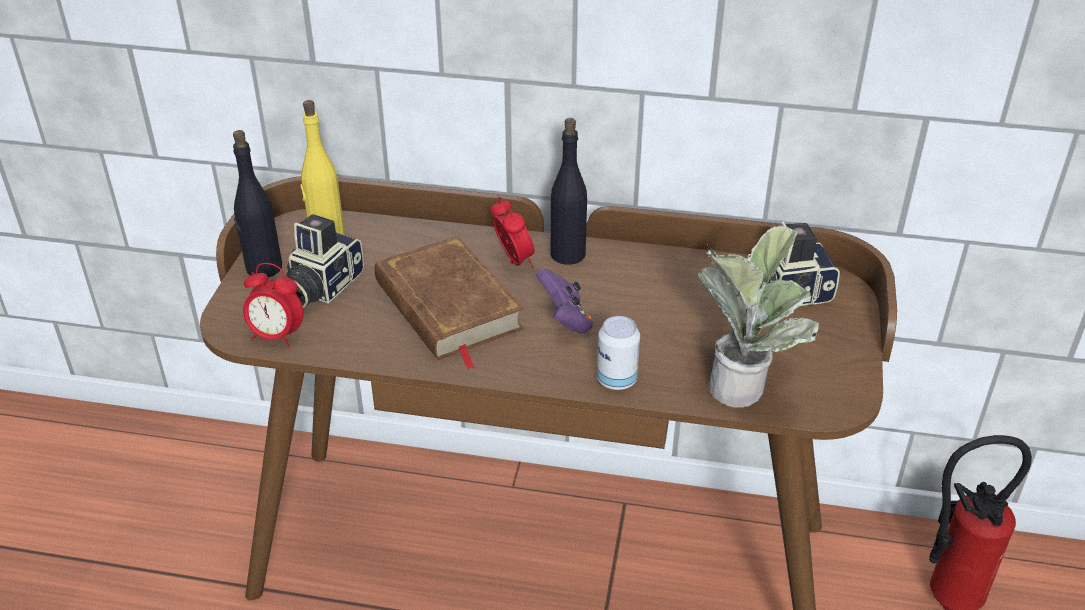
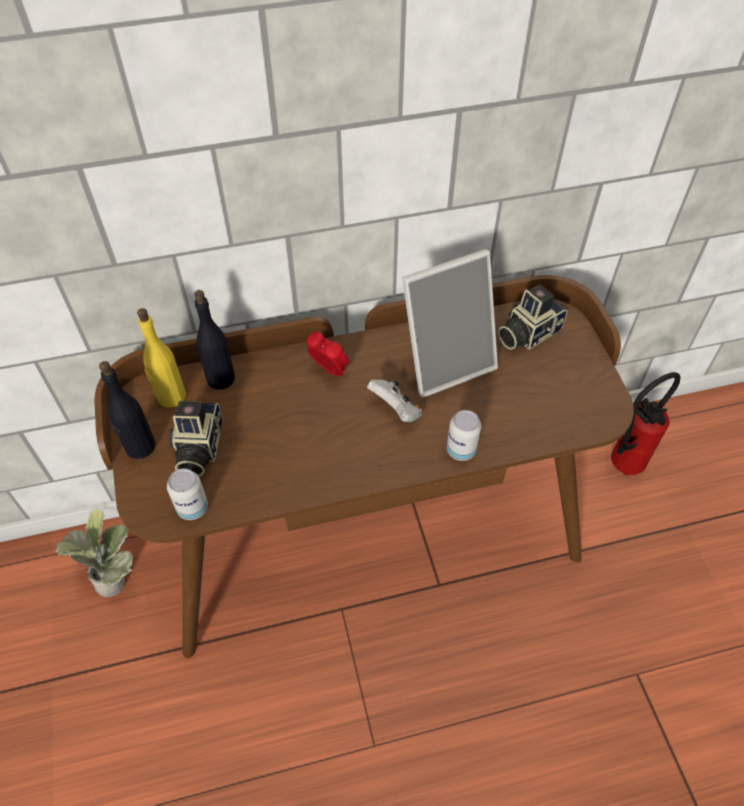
camera: 25 degrees left, 15 degrees up
alarm clock [243,263,303,348] -> can [167,468,208,520]
brown book [375,236,524,370] -> none
purple game controller [536,269,593,333] -> white game controller [367,379,422,422]
black bottle [551,118,587,265] -> black bottle moved to [194,290,235,390]
potted plant [698,225,819,408] -> potted plant moved to [55,508,133,597]
none -> picture frame [402,249,498,398]

